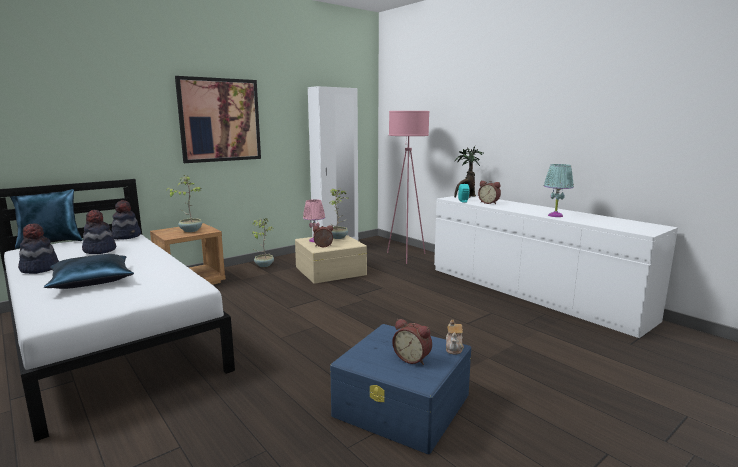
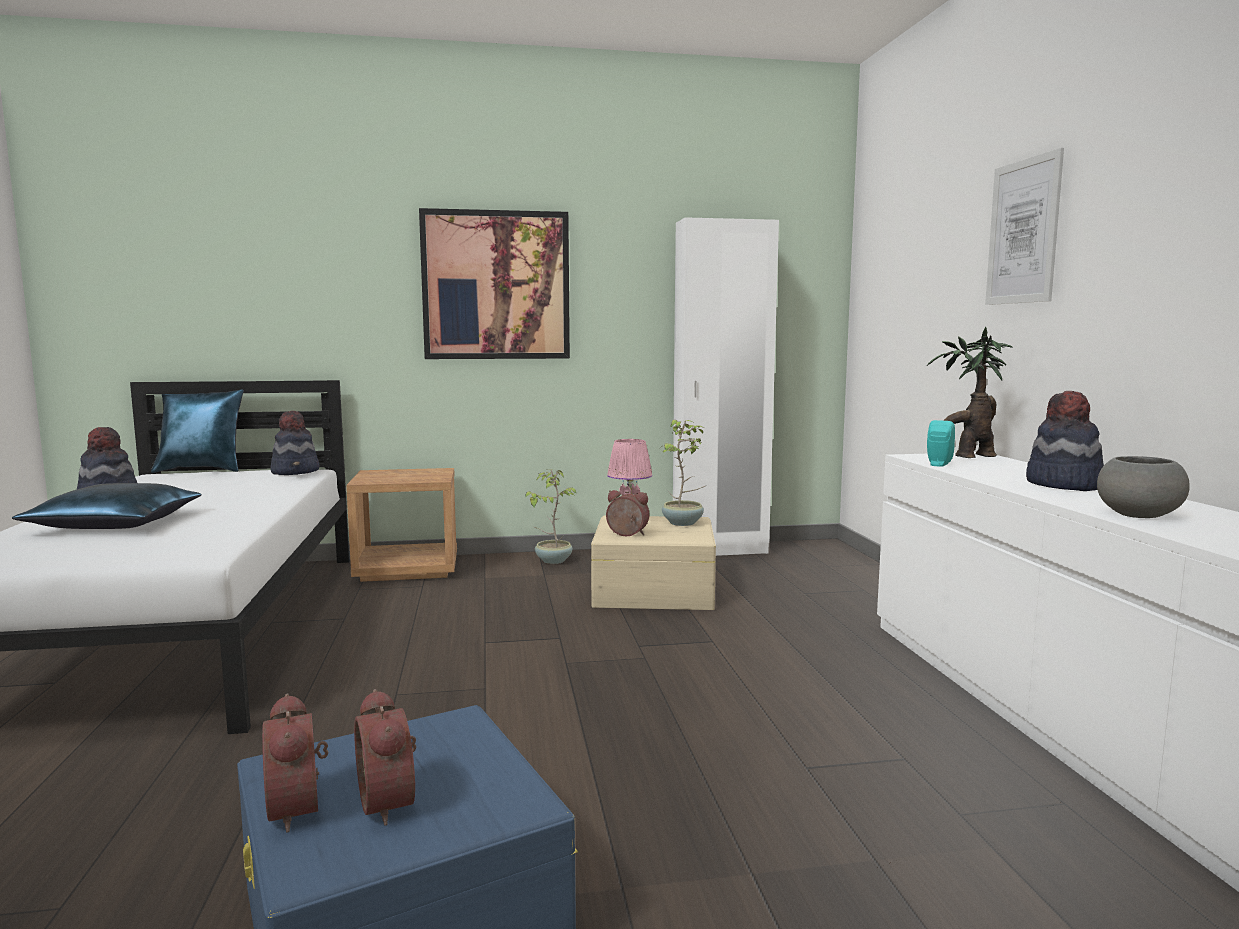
camera: 30 degrees right, 5 degrees down
hat [82,210,116,254] -> hat moved to [1026,391,1104,491]
potted plant [166,175,202,232] -> none
pink floor lamp [387,111,430,264] -> none
teapot [446,320,464,355] -> none
alarm clock [478,181,501,204] -> alarm clock moved to [262,693,328,833]
turquoise table lamp [544,164,574,217] -> grey bowl [1097,456,1189,518]
none -> picture [985,148,1064,305]

